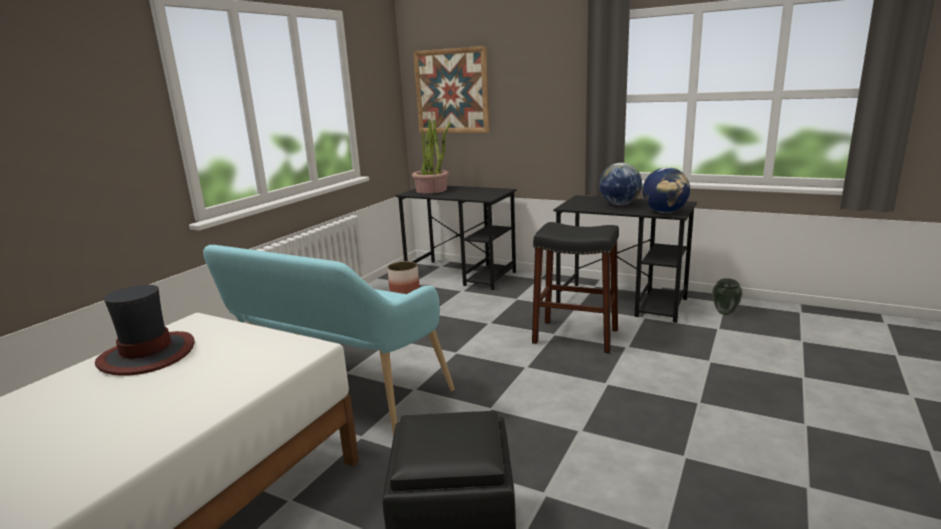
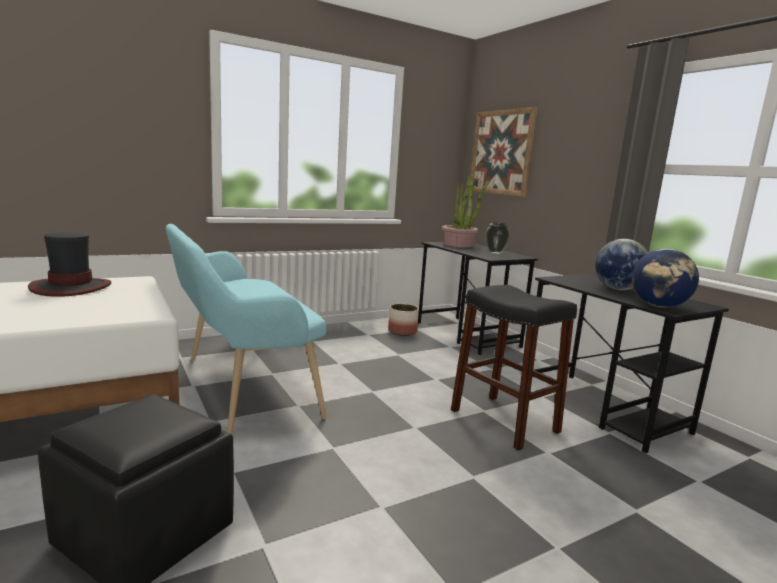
camera: 30 degrees right, 5 degrees down
vase [712,278,743,315] -> vase moved to [486,223,510,254]

